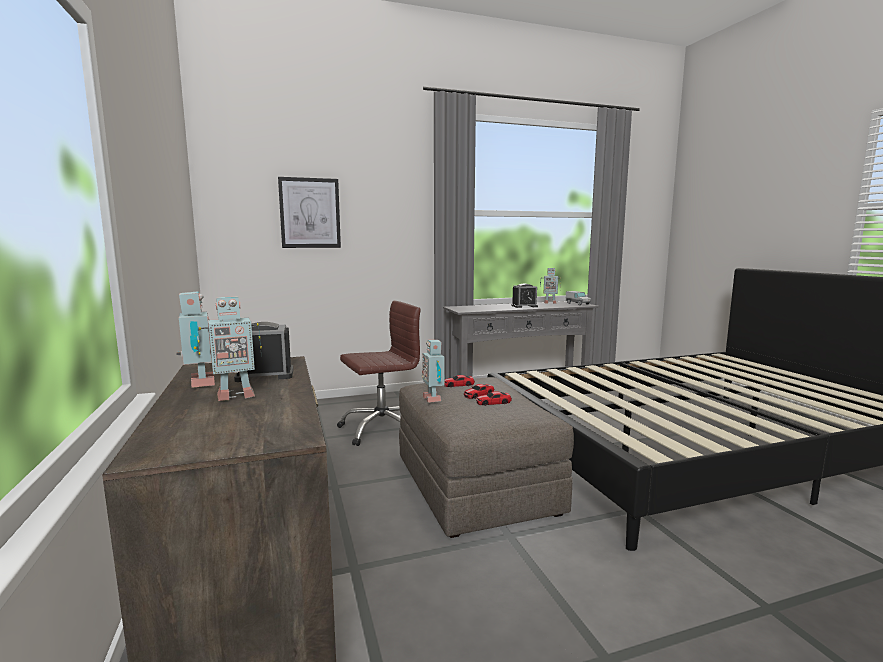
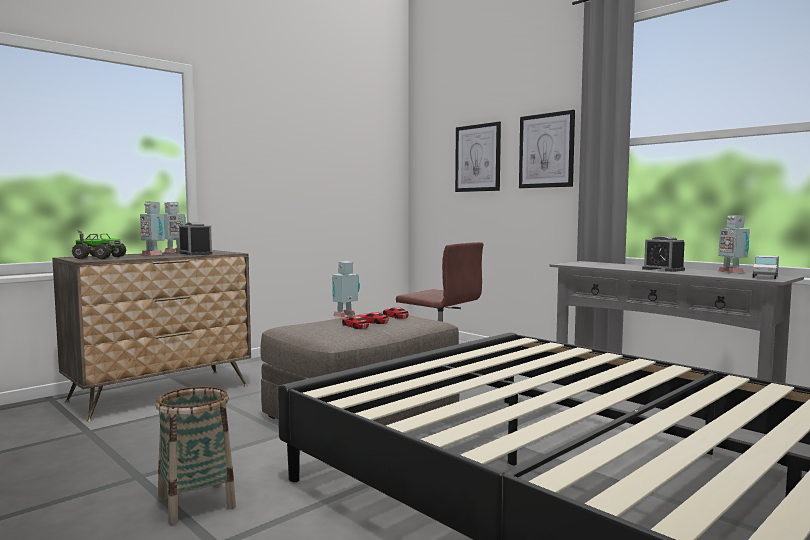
camera: 65 degrees right, 5 degrees down
none -> toy truck [72,230,127,259]
none -> basket [156,386,236,524]
none -> picture [519,110,575,188]

